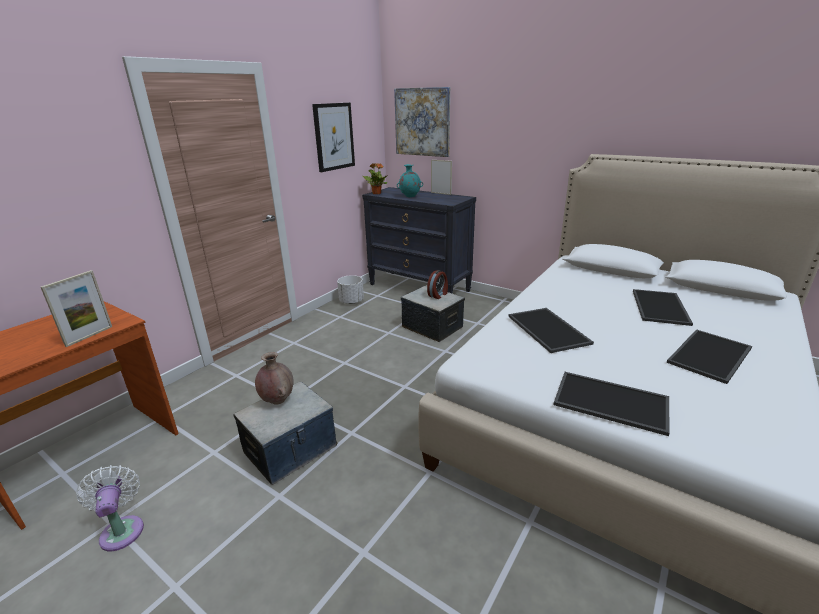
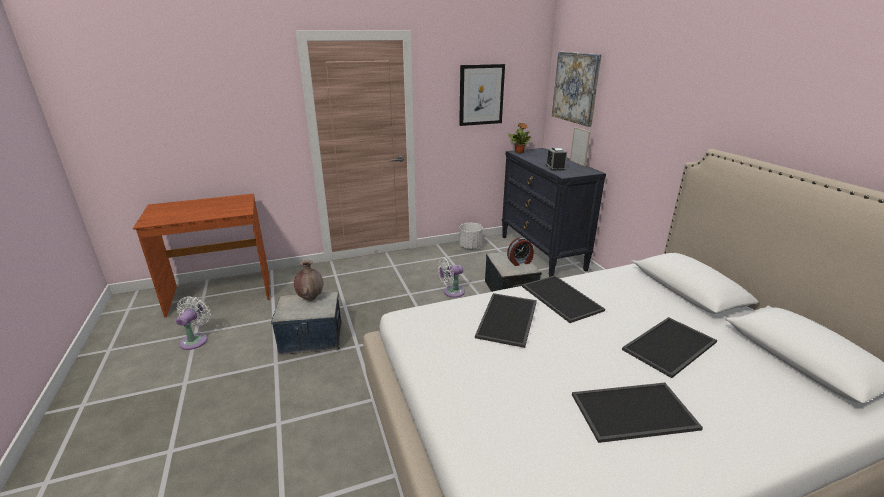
camera: 35 degrees right, 0 degrees up
picture frame [41,270,112,347] -> none
turquoise vase [397,164,423,197] -> none
tray [554,372,670,436] -> tray moved to [522,275,605,323]
none -> white fan [438,258,465,298]
none -> alarm clock [546,147,567,171]

